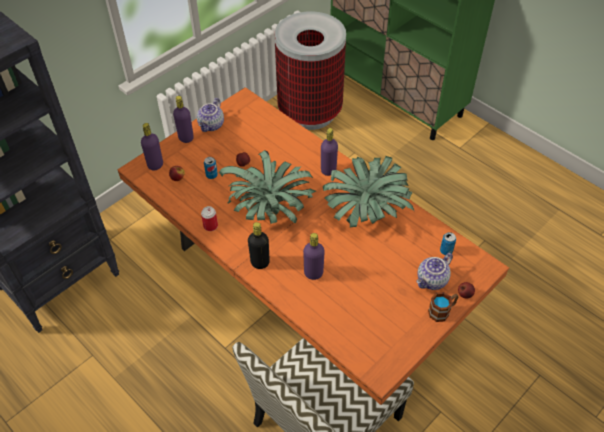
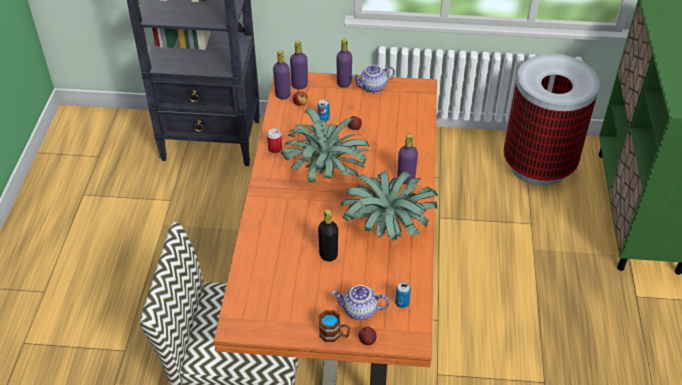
camera: 50 degrees right, 5 degrees down
black bottle [248,222,270,269] -> black bottle moved to [318,209,338,261]
purple bottle [303,233,325,280] -> purple bottle moved to [273,50,291,99]

